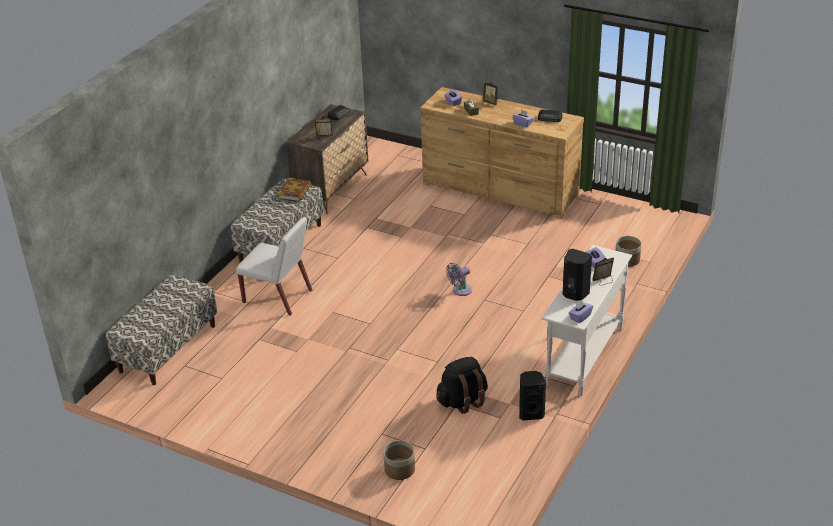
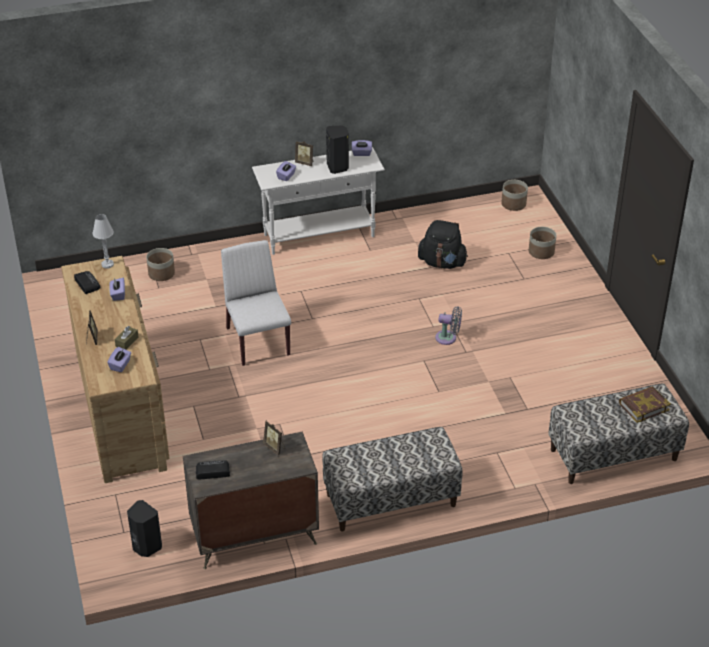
camera: 135 degrees left, 5 degrees up
white chair [236,217,312,316] -> white chair moved to [221,240,291,366]
book [277,178,311,202] -> book moved to [619,386,671,423]
grey fan [446,263,472,296] -> grey fan moved to [435,307,462,345]
black speaker [519,371,546,420] -> black speaker moved to [127,500,162,557]
none -> white table lamp [93,214,114,269]
none -> planter [501,180,528,211]

